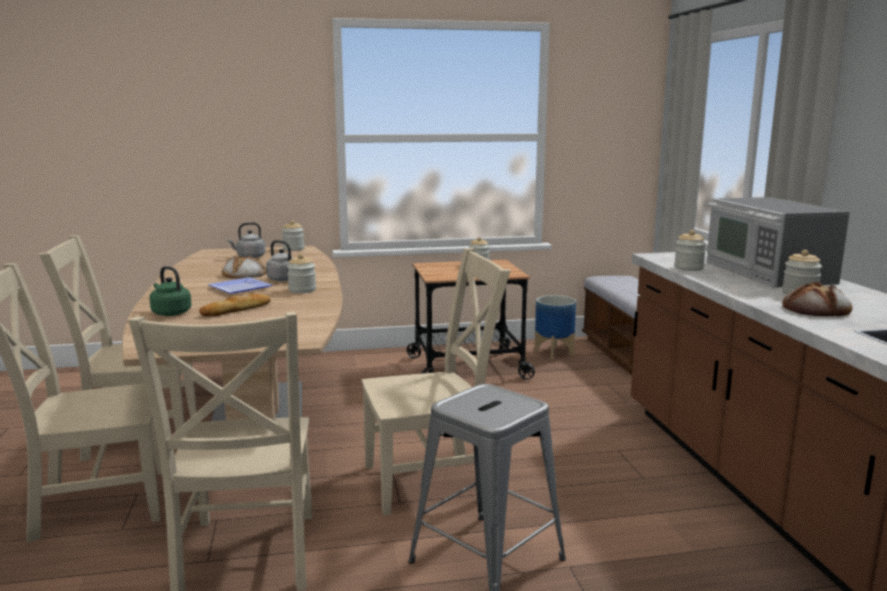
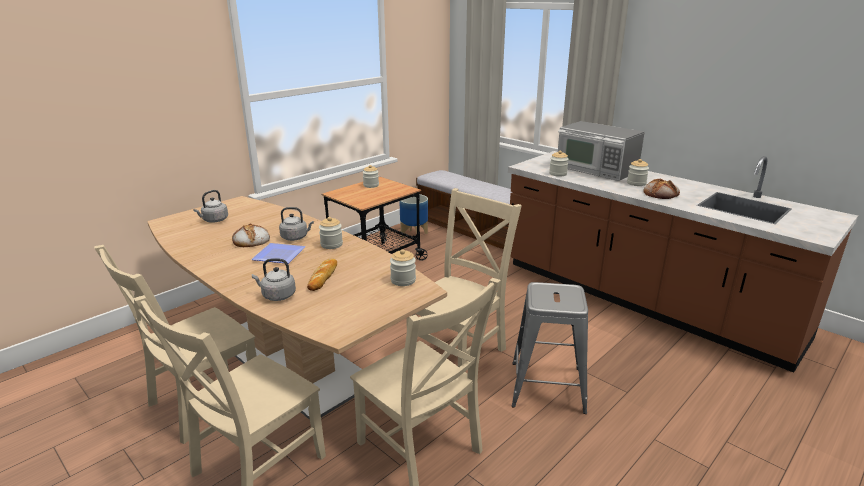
camera: 35 degrees left, 10 degrees up
green kettle [149,266,191,316] -> grey kettle [252,258,296,301]
jar [282,220,304,251] -> jar moved to [390,249,416,286]

